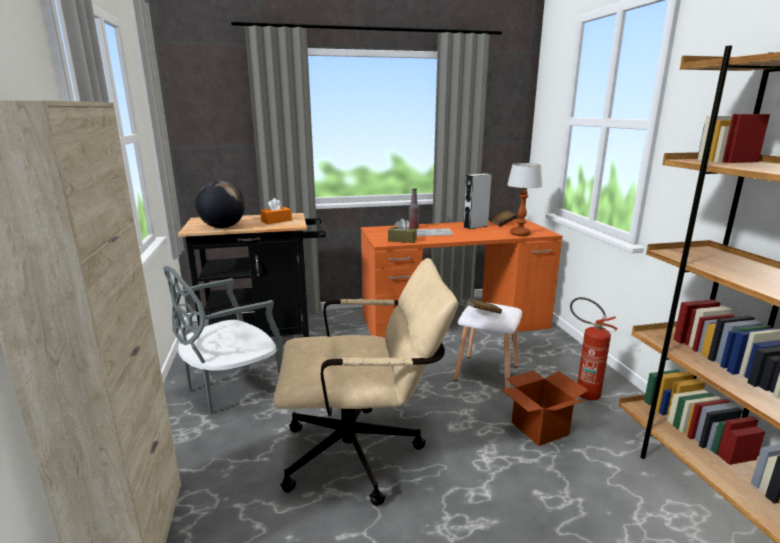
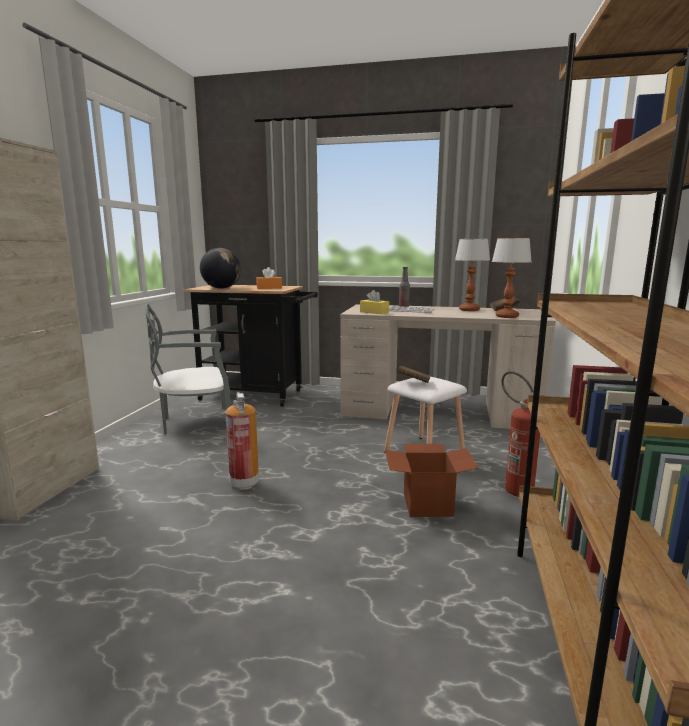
camera: 25 degrees right, 5 degrees down
beige office chair [273,258,458,506] -> fire extinguisher [225,392,259,490]
orange desk [361,219,563,338] -> beige desk [340,304,556,429]
brown tissue box [388,218,417,243] -> yellow tissue box [360,290,389,314]
grey speaker [463,173,492,229] -> table lamp [455,239,490,311]

